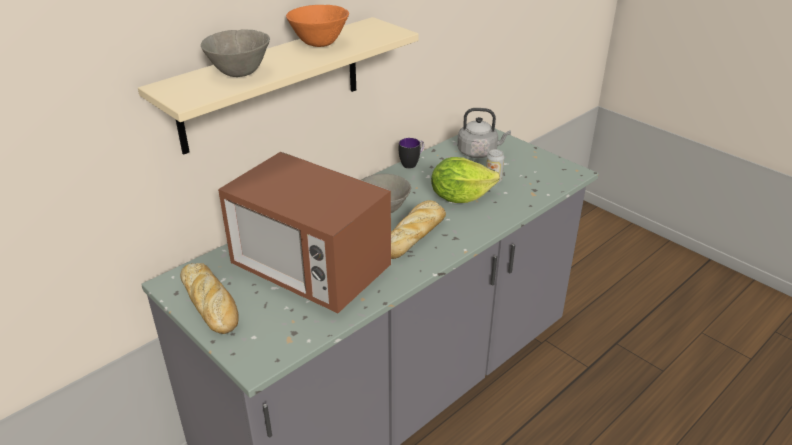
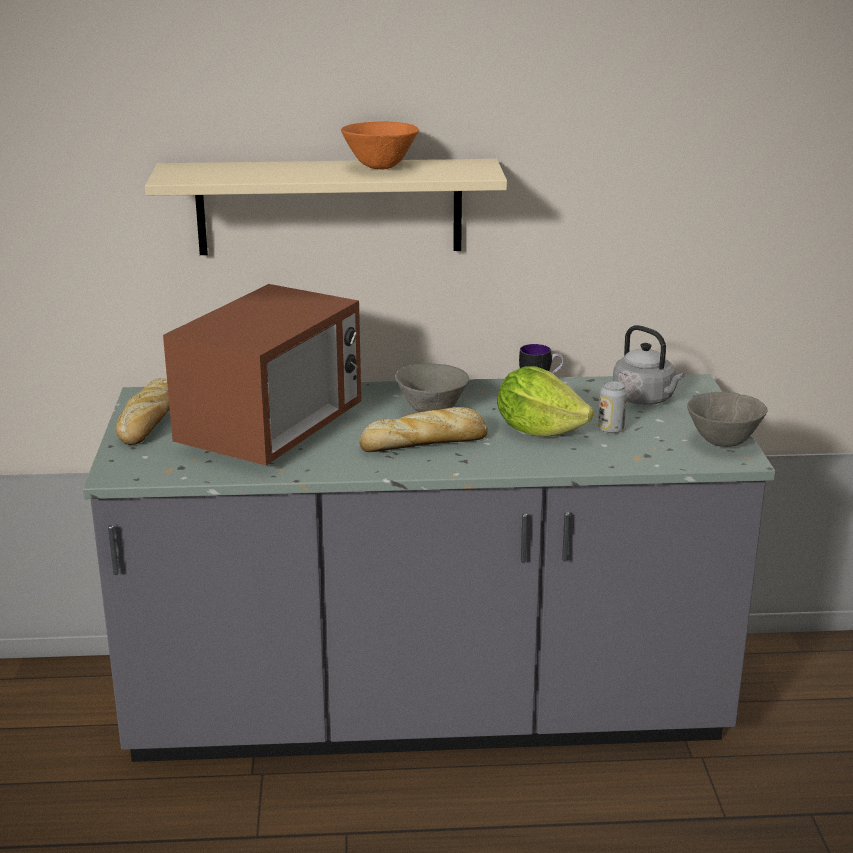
camera: 40 degrees right, 10 degrees down
grey bowl [201,29,270,77] -> grey bowl moved to [687,392,768,447]
microwave [218,152,391,313] -> microwave turned 135 degrees counterclockwise [163,284,361,465]

